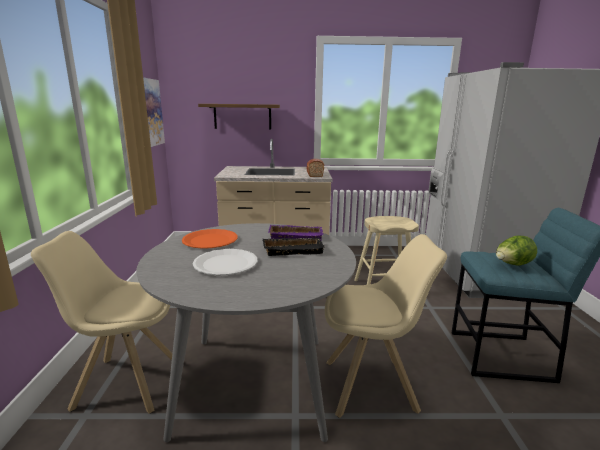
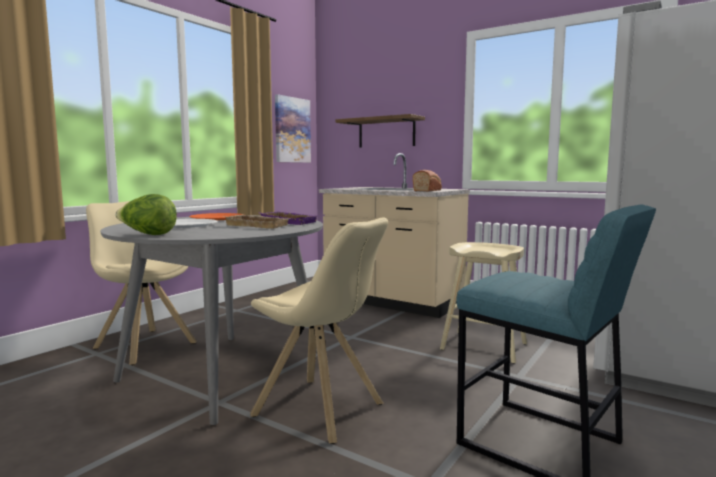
camera: 35 degrees right, 10 degrees down
black tray [263,238,325,256] -> beige tray [224,215,289,229]
lettuce [496,236,537,266] -> lettuce moved to [115,194,177,235]

